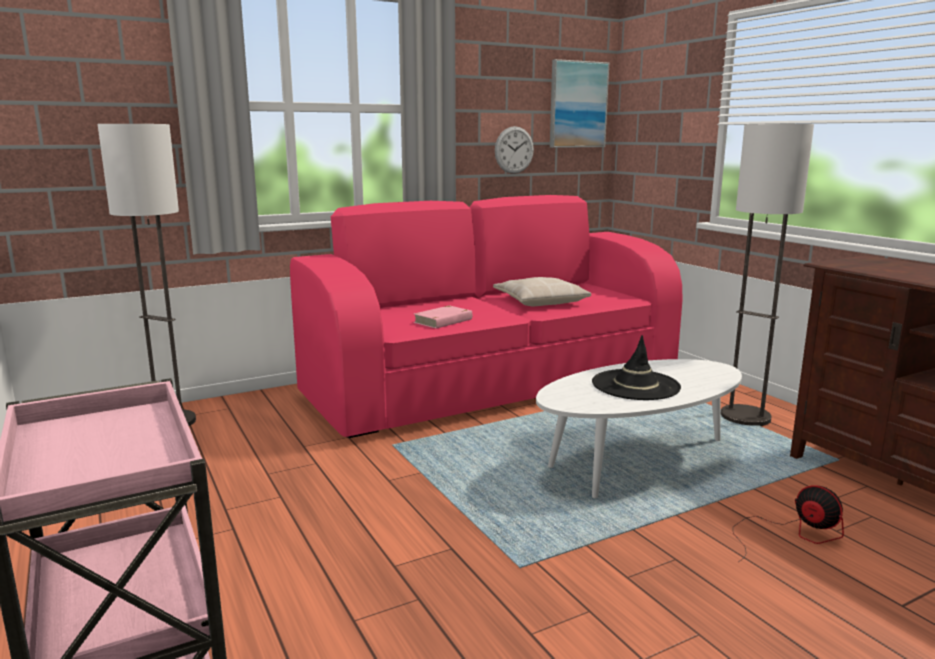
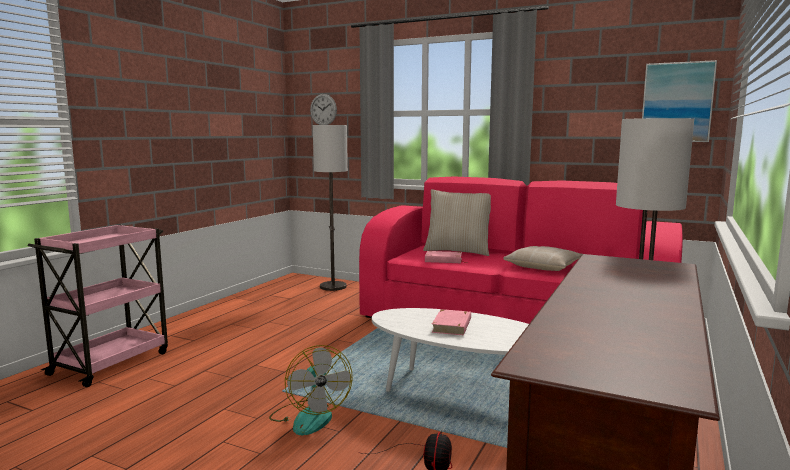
camera: 55 degrees right, 5 degrees down
wall clock [495,126,534,174] -> wall clock moved to [310,94,337,125]
black hat [592,335,681,400] -> pink book [431,309,471,335]
none -> fan [269,345,352,435]
none -> beige pillow [423,189,491,256]

